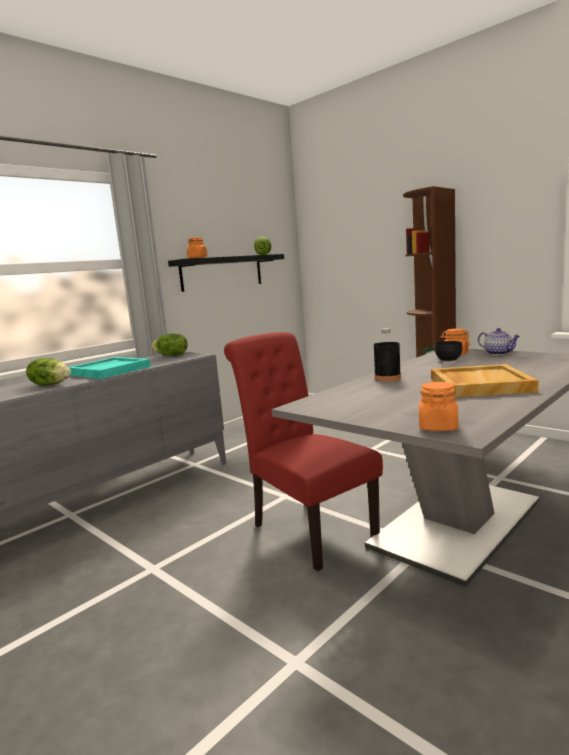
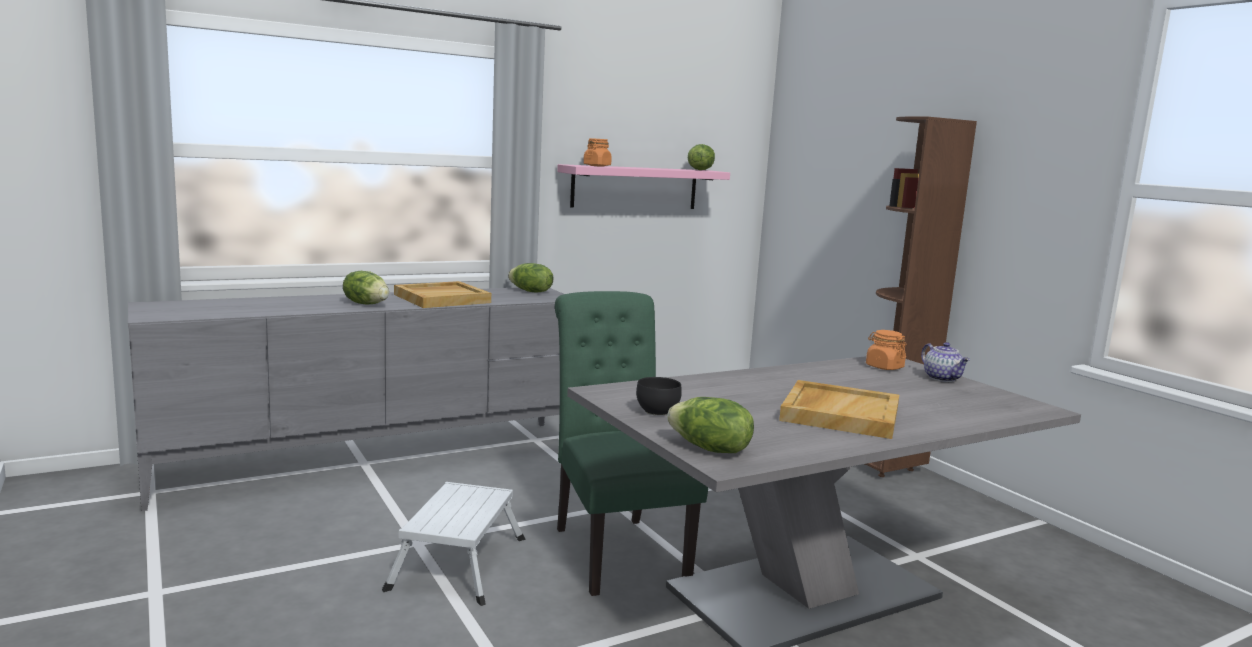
camera: 15 degrees right, 0 degrees up
turquoise tray [69,357,151,379] -> beige tray [394,281,491,308]
black shelf [168,254,284,292] -> pink shelf [557,164,730,209]
red chair [224,332,383,571] -> green chair [555,291,708,596]
black bottle [374,328,401,381] -> none
orange jar [419,382,458,431] -> lettuce [667,397,754,453]
black bowl [435,341,462,362] -> black bowl moved to [636,377,682,416]
none -> white step ladder [382,482,526,606]

